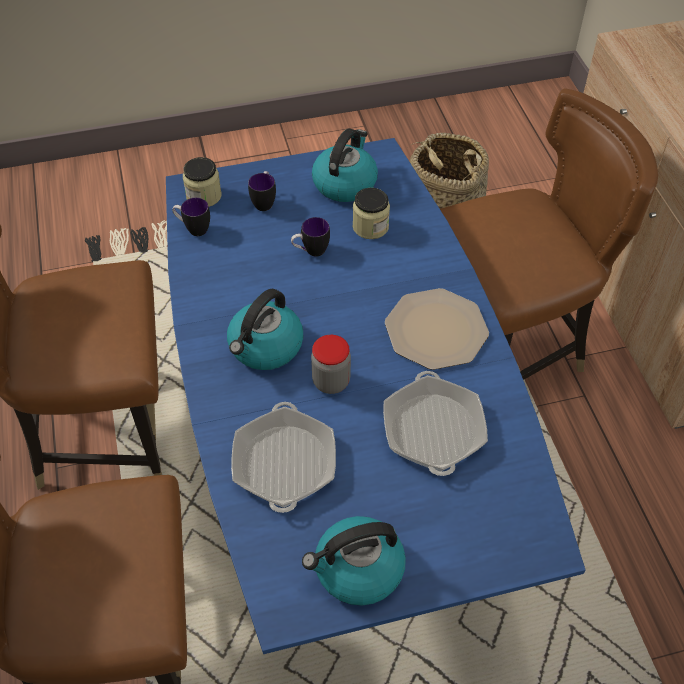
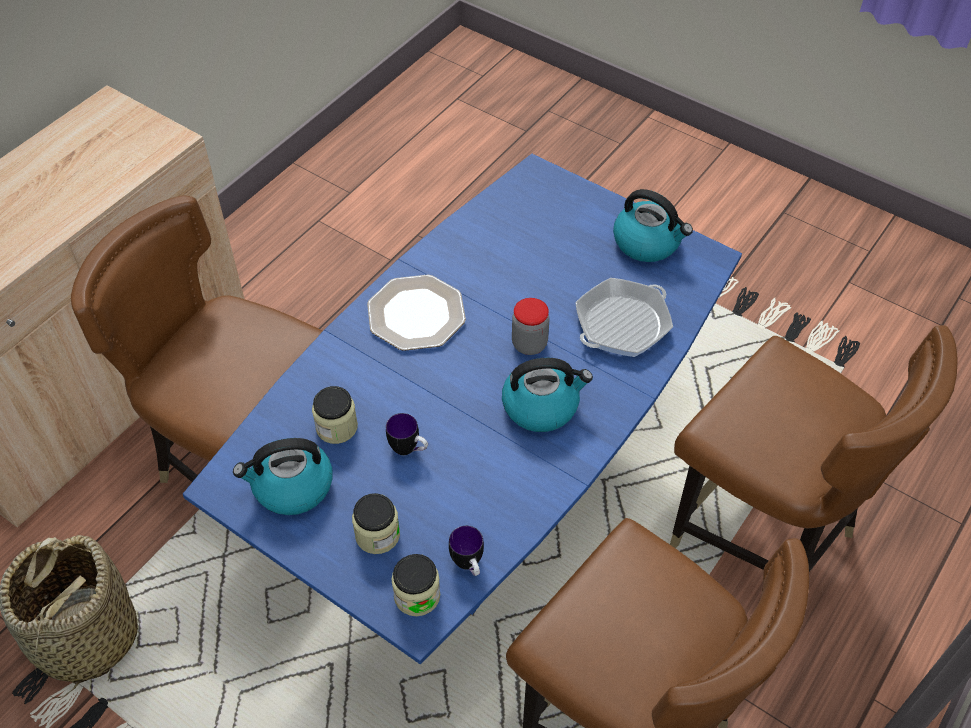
camera: 130 degrees left, 0 degrees up
mug [248,171,276,211] -> jar [352,493,400,554]
frying pan [383,371,488,476] -> none

